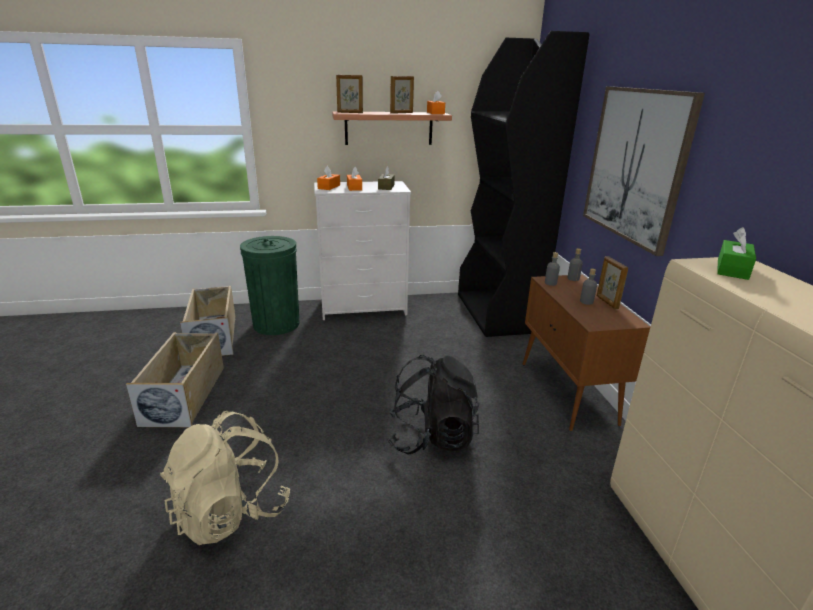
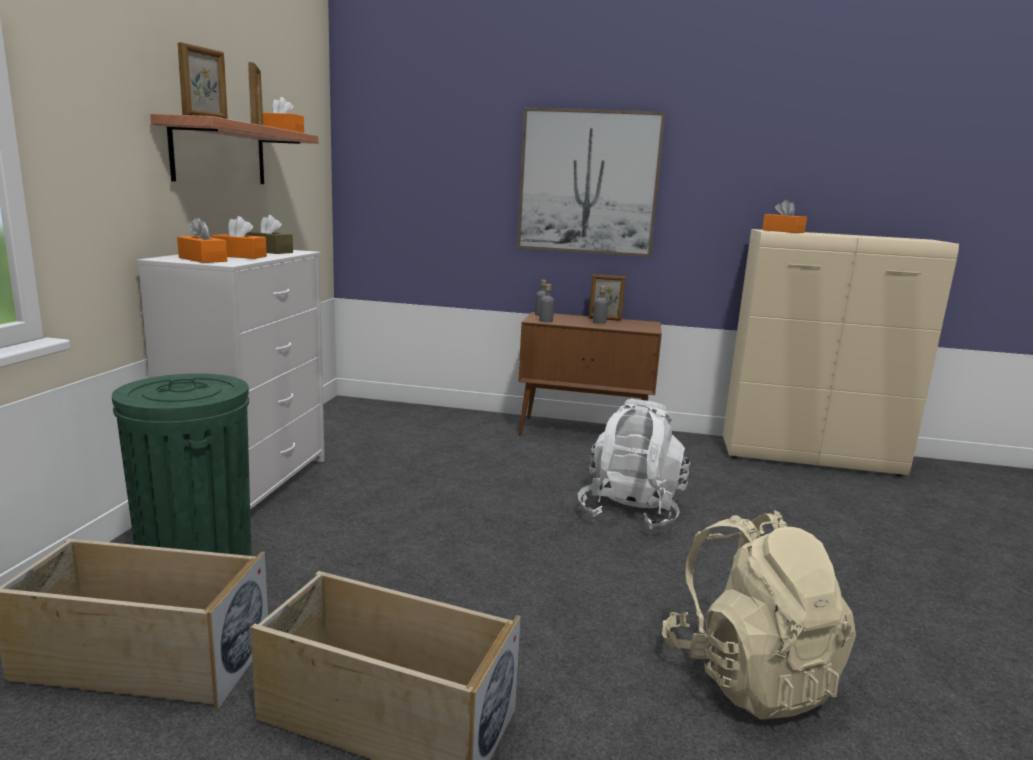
camera: 70 degrees left, 10 degrees down
black backpack [387,355,480,455] -> white backpack [578,399,690,529]
black bookcase [458,31,590,337] -> none
green tissue box [717,227,756,280] -> orange tissue box [762,200,807,233]

